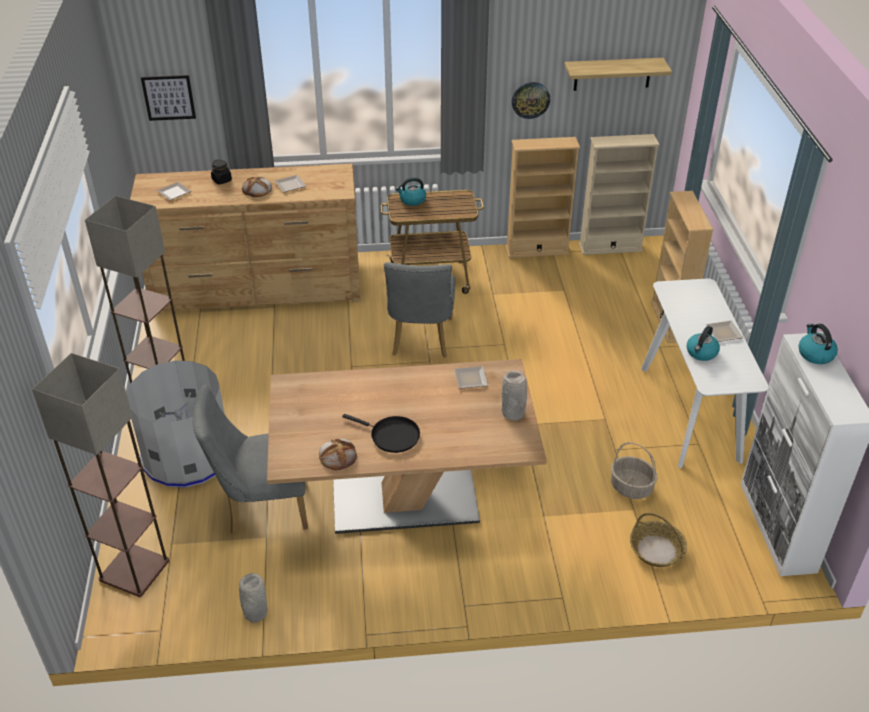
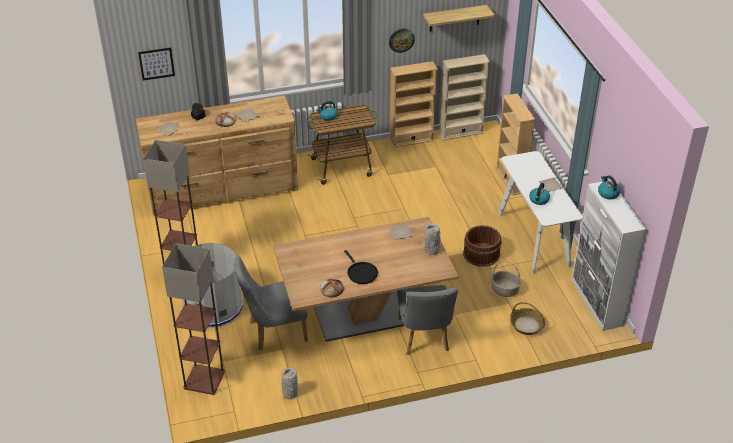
camera: 10 degrees left, 0 degrees up
black frying pan [342,414,420,453] -> black frying pan turned 45 degrees clockwise [344,250,378,284]
grey chair [384,262,455,358] -> grey chair moved to [397,285,458,354]
none -> brown bucket [463,225,502,267]

